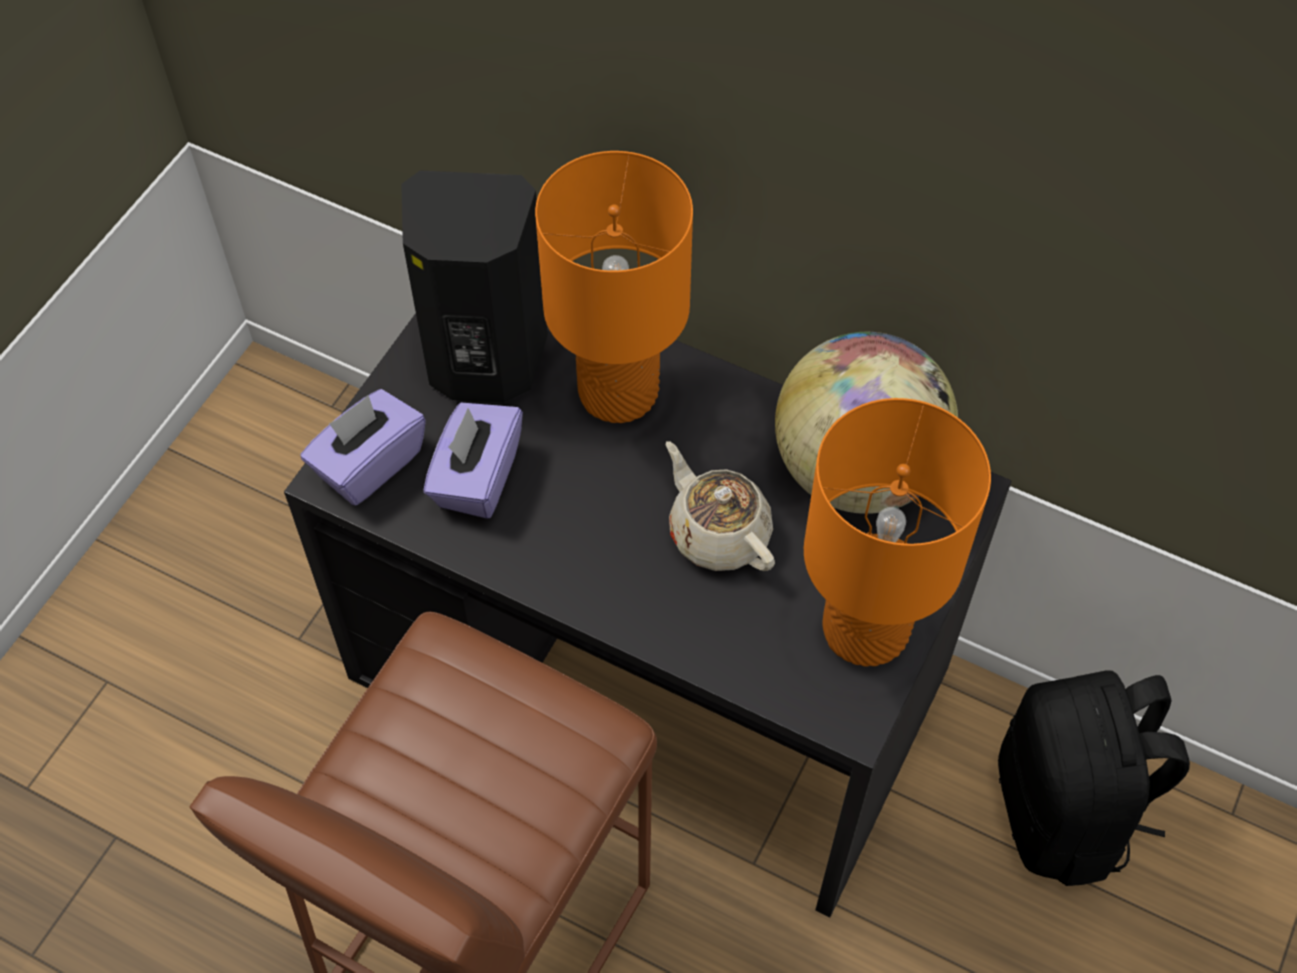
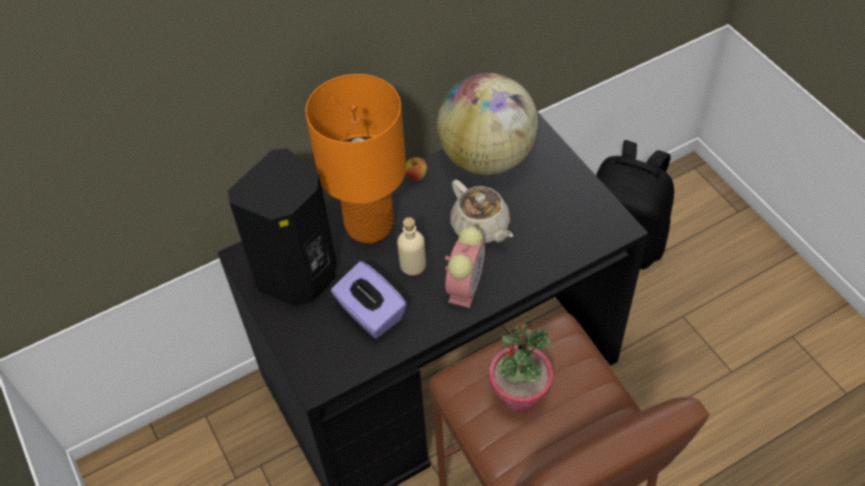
camera: 55 degrees left, 5 degrees down
purple tissue box [300,389,426,506] -> none
beige teapot [666,441,775,571] -> beige teapot turned 120 degrees counterclockwise [450,179,513,244]
orange table lamp [804,398,991,667] -> none
none -> beige bottle [397,217,426,275]
none -> apple [405,158,427,181]
none -> alarm clock [445,226,485,308]
none -> potted plant [489,324,553,413]

